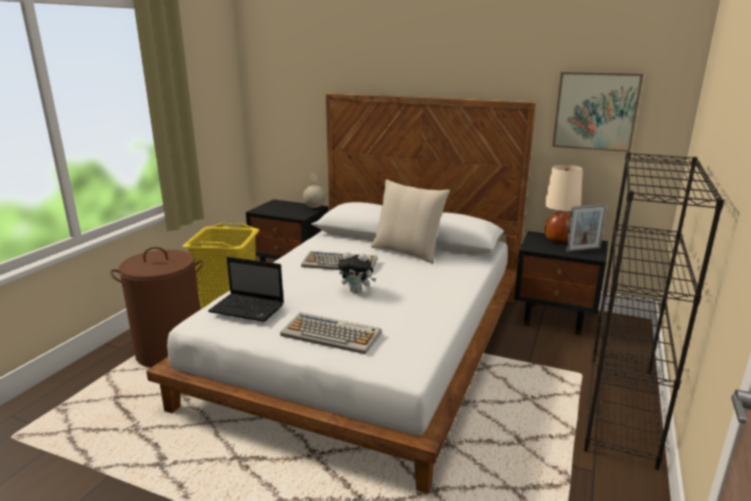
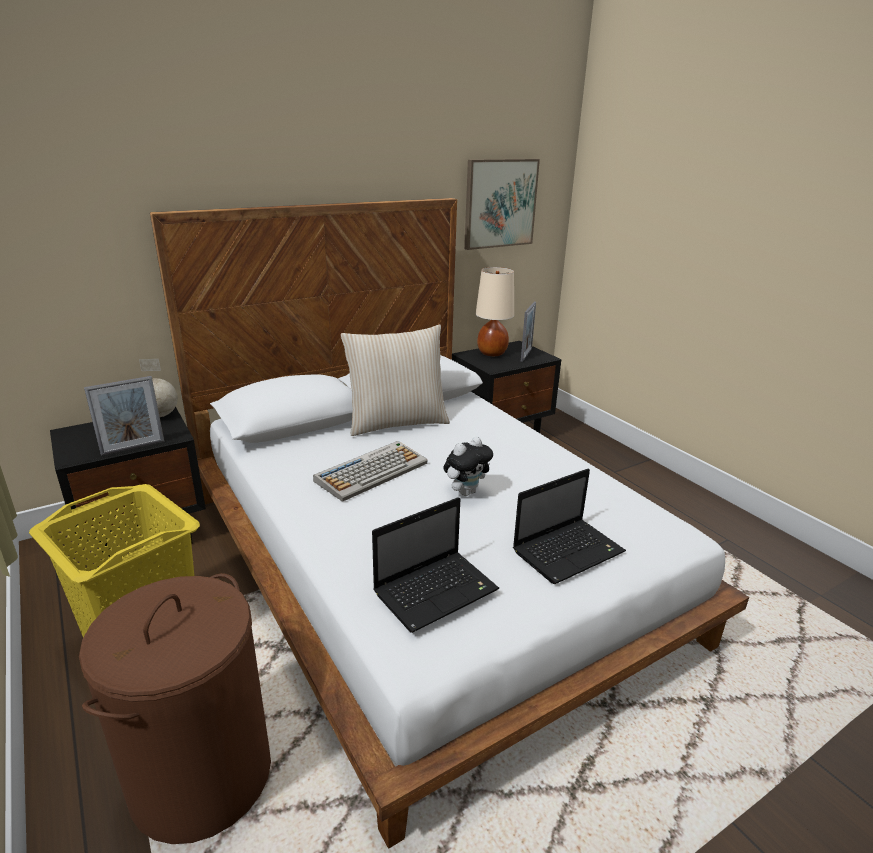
camera: 55 degrees left, 5 degrees up
keyboard [280,312,381,354] -> laptop [513,469,626,584]
black bookcase [584,152,724,470] -> none
none -> picture frame [84,376,164,456]

